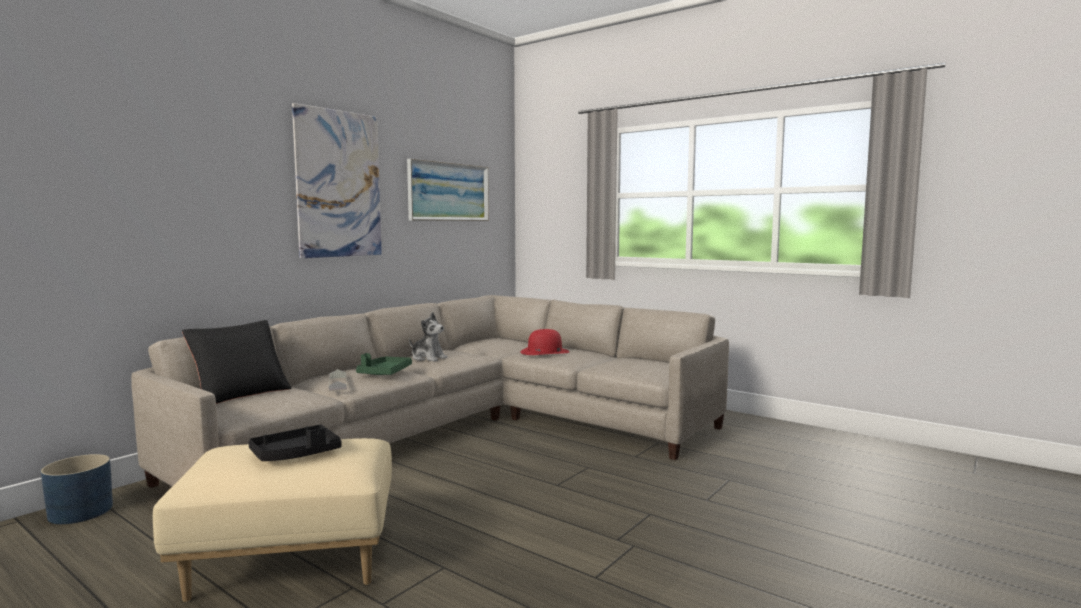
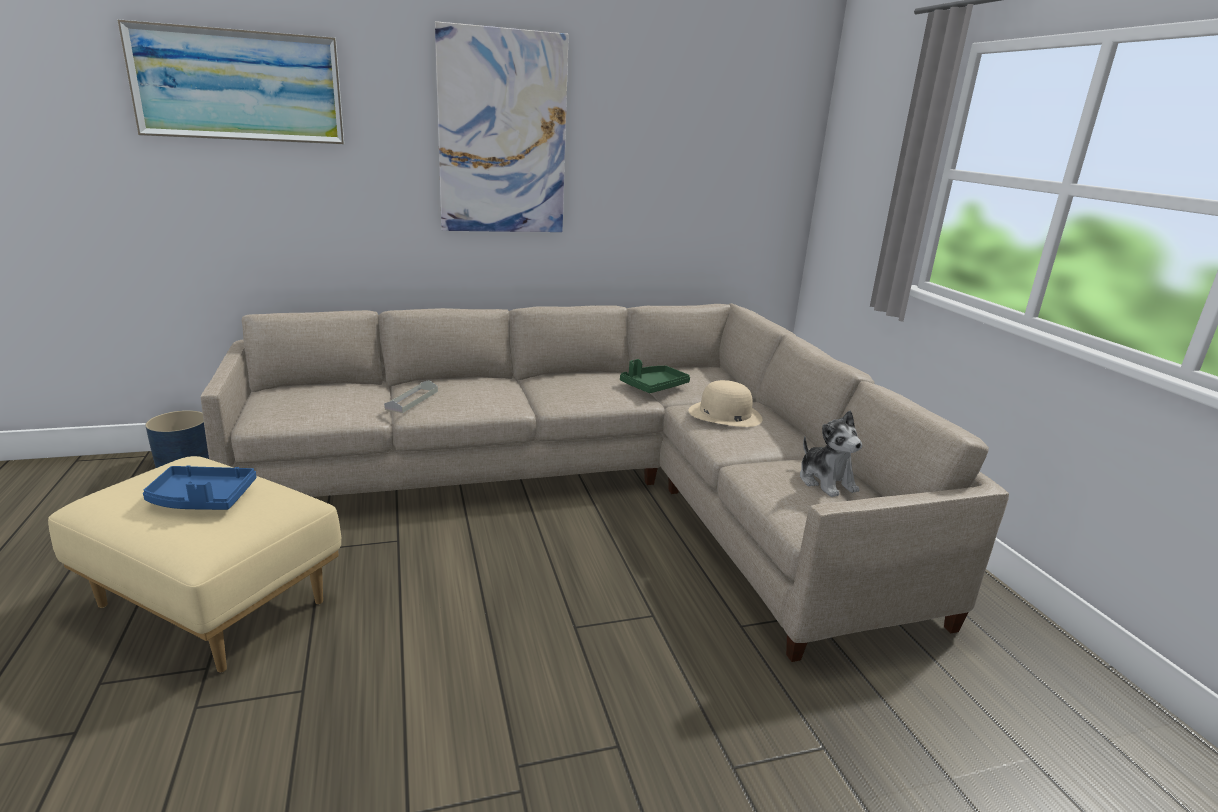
camera: 35 degrees right, 15 degrees up
black pillow [182,320,291,404] -> none
black tray [248,425,342,461] -> blue tray [143,466,256,510]
green tray [356,353,412,375] -> green tray moved to [620,359,690,393]
picture [407,159,489,221] -> picture moved to [117,19,344,144]
plush toy [409,312,447,362] -> plush toy moved to [800,411,862,497]
red hat [520,329,570,355] -> beige hat [688,380,763,427]

